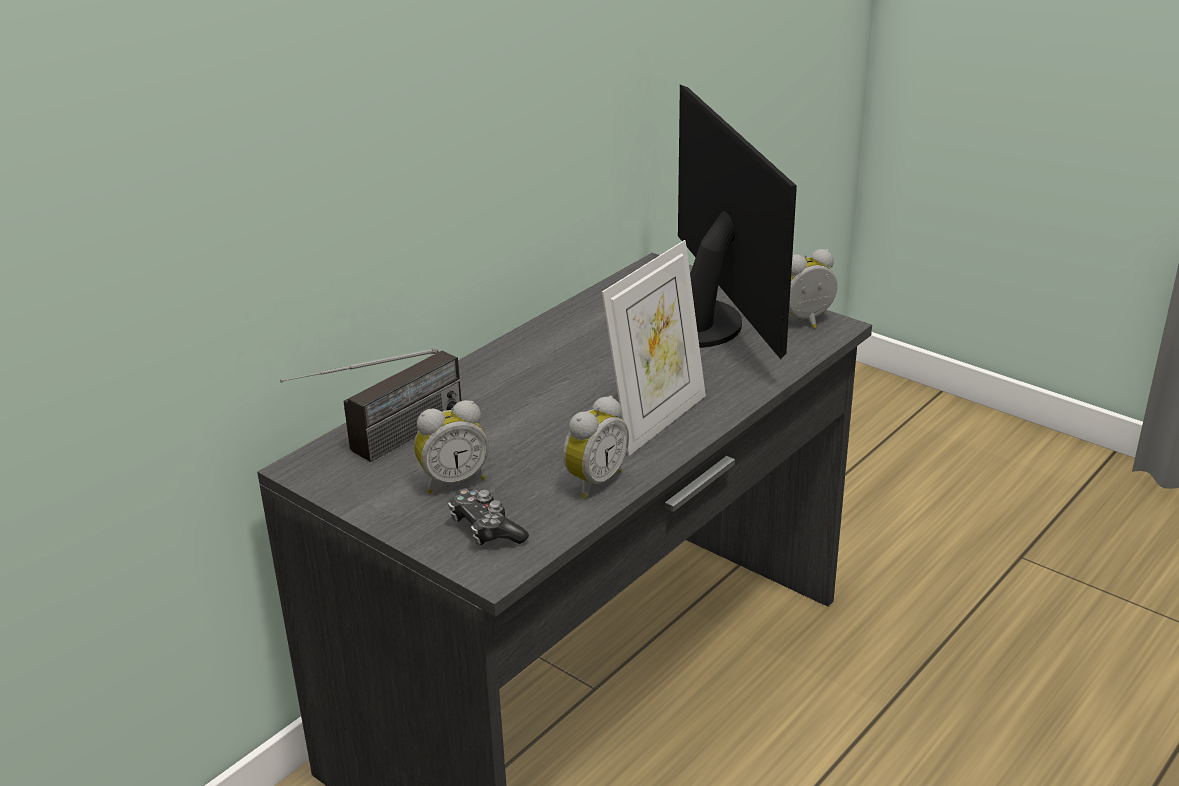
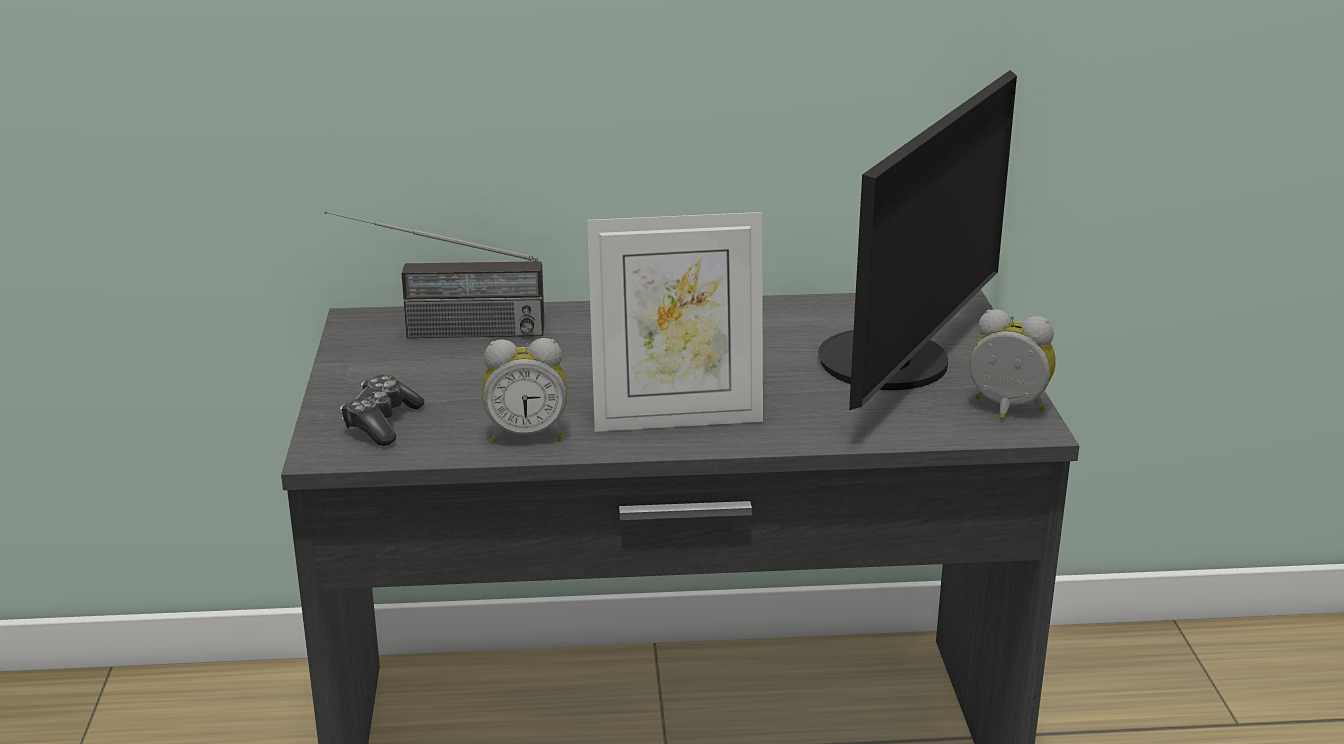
camera: 45 degrees right, 5 degrees down
alarm clock [414,400,489,494] -> none

